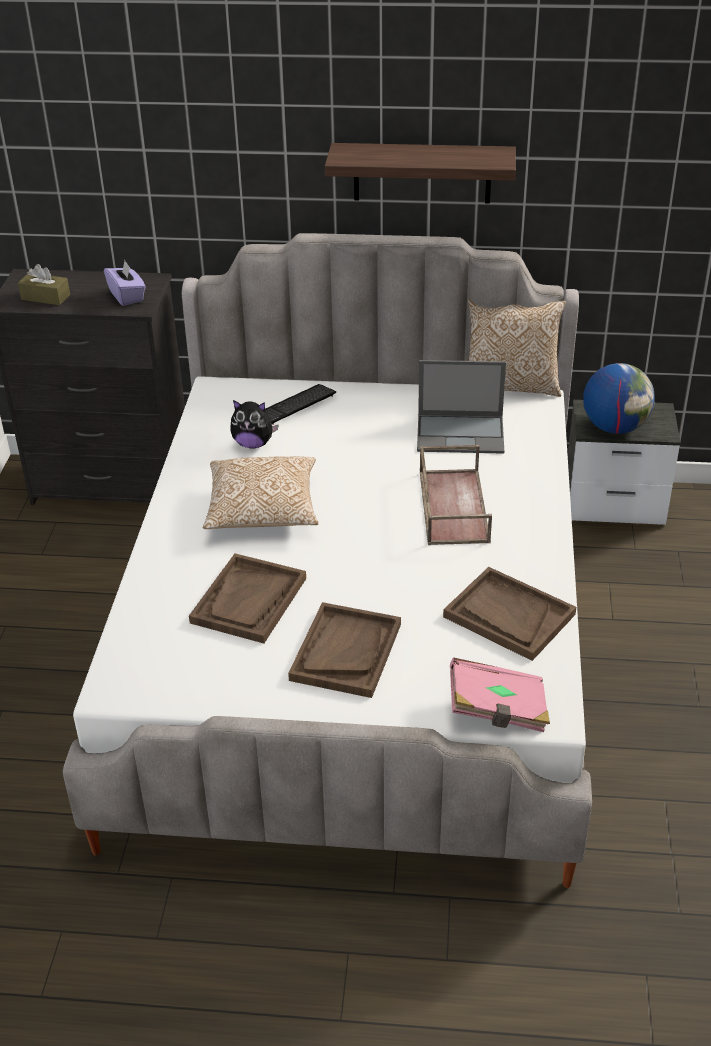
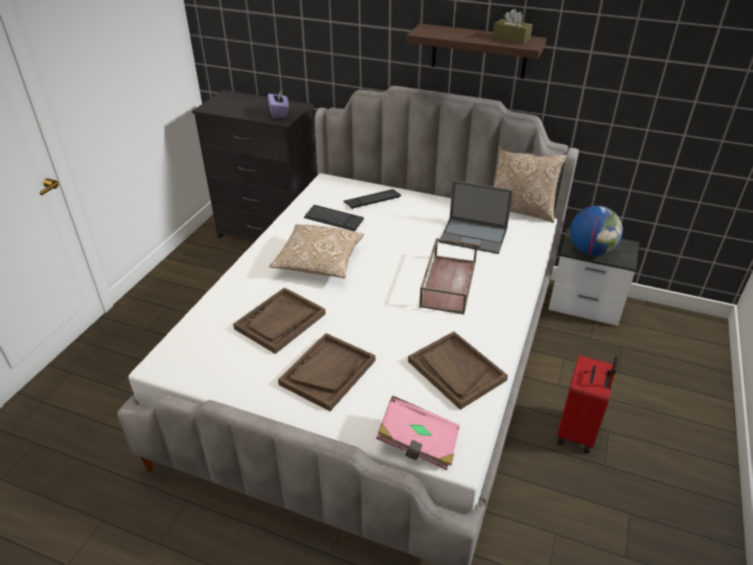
camera: 15 degrees right, 0 degrees up
brown tissue box [18,264,70,305] -> brown tissue box moved to [493,9,533,44]
plush toy [230,400,279,449] -> keyboard [304,205,364,231]
none -> red suitcase [557,355,619,453]

